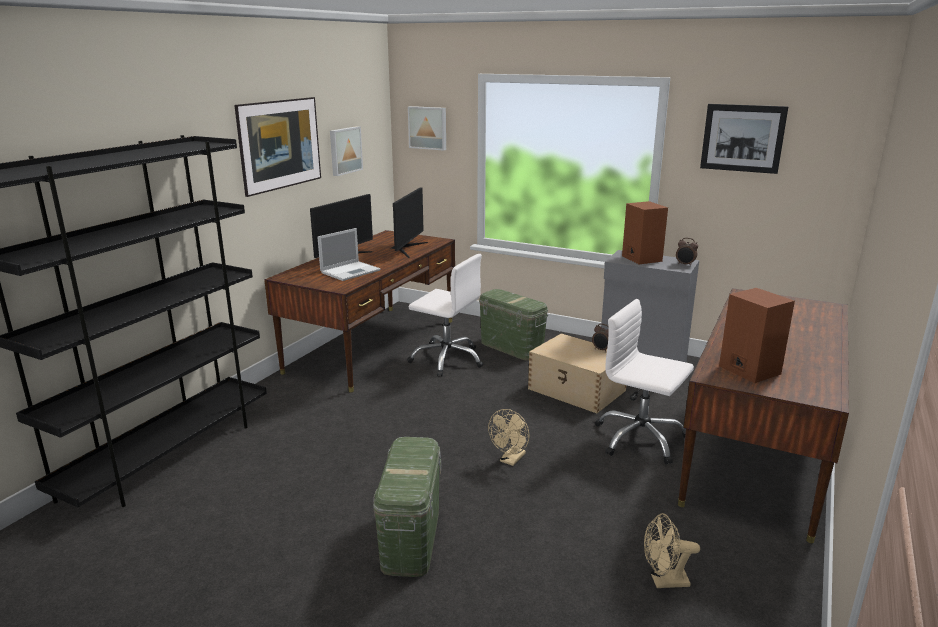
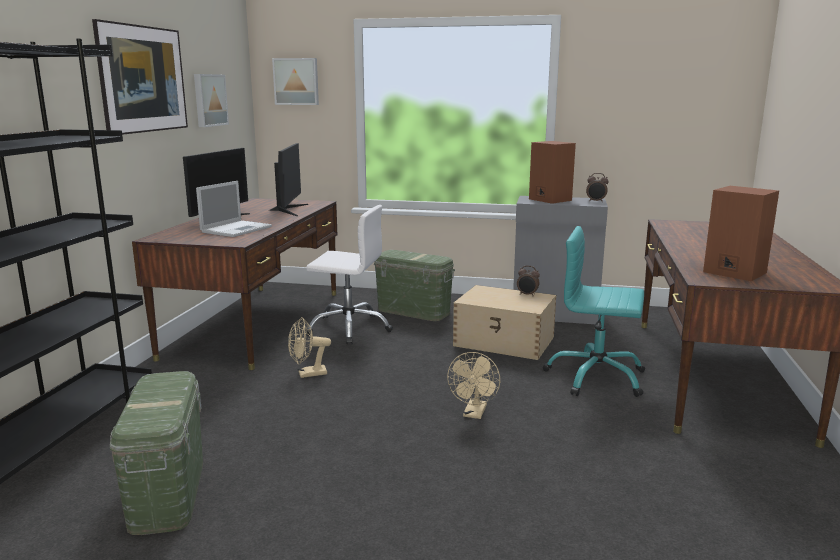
camera: 15 degrees left, 5 degrees down
green storage box [373,437,441,577] -> green storage box moved to [110,371,203,535]
white office chair [595,299,694,465] -> turquoise office chair [543,226,645,397]
beige fan [644,513,700,588] -> beige fan moved to [288,317,331,378]
picture [700,104,788,174] -> none

